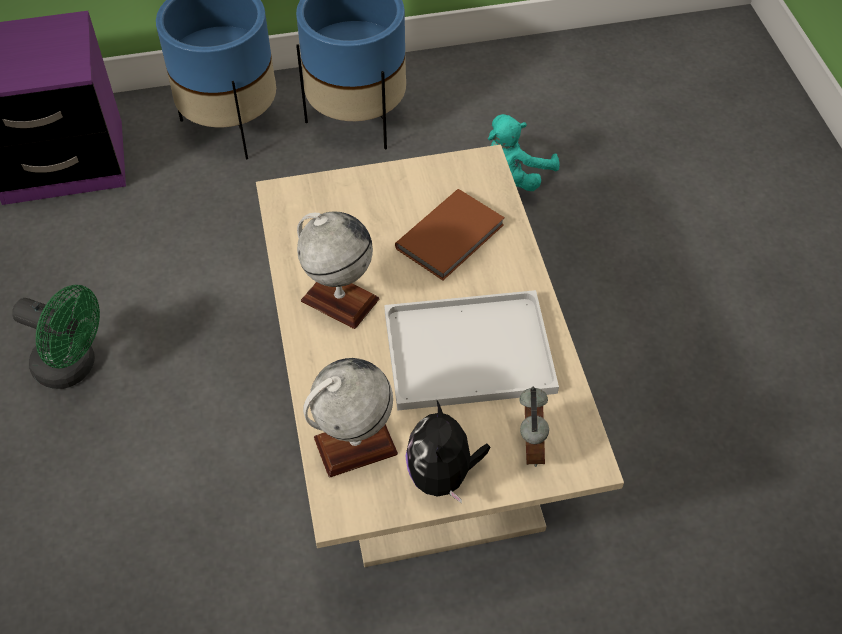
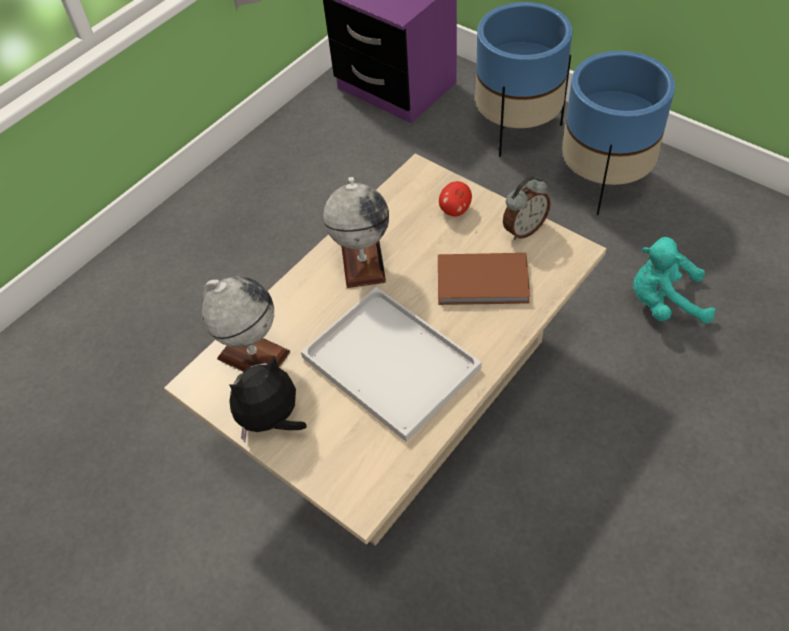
camera: 55 degrees right, 0 degrees up
green fan [12,285,100,389] -> none
alarm clock [519,387,549,467] -> alarm clock moved to [503,176,551,240]
none -> apple [439,181,472,216]

